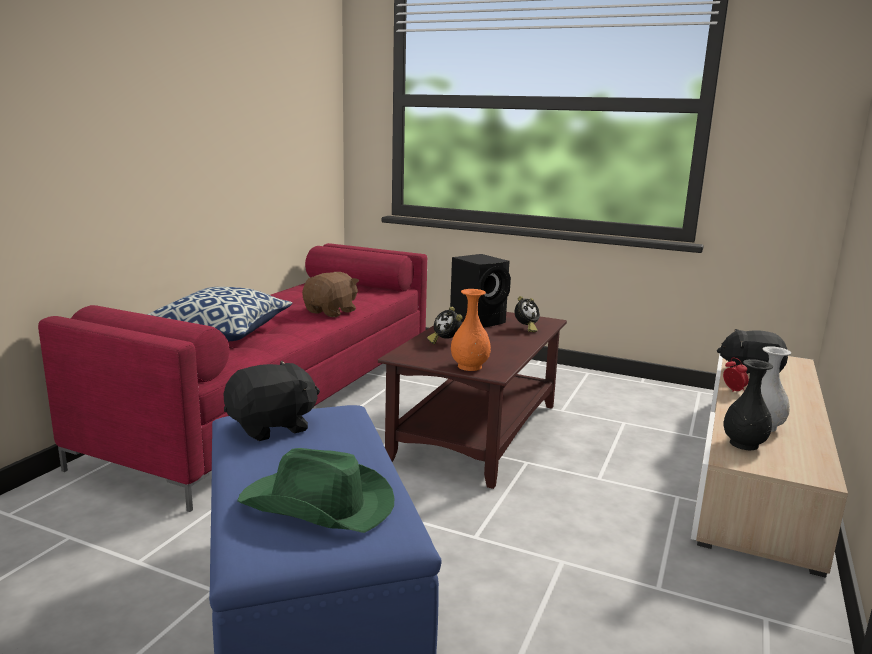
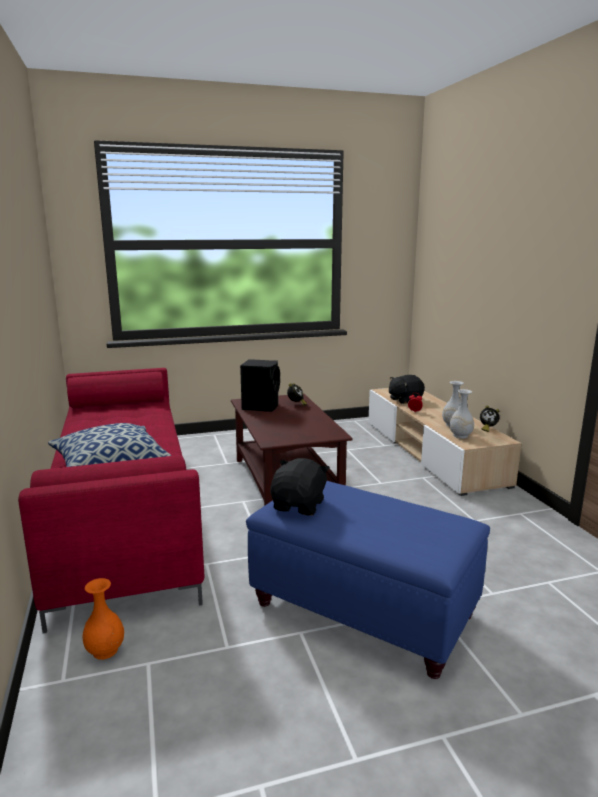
camera: 40 degrees left, 0 degrees up
green hat [237,448,394,533] -> none
brown plush toy [302,272,359,317] -> none
alarm clock [427,307,463,344] -> alarm clock moved to [480,406,499,432]
orange vase [451,289,491,371] -> orange vase moved to [83,578,124,660]
black vase [724,359,773,450] -> white vase [449,389,474,438]

